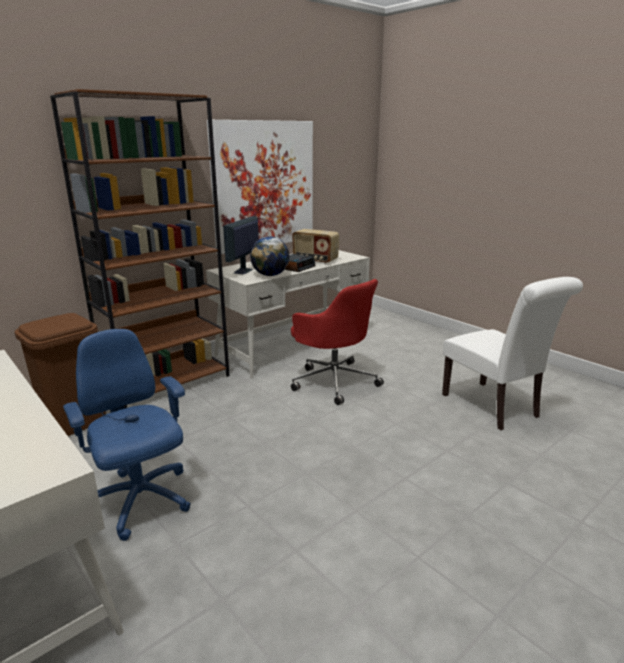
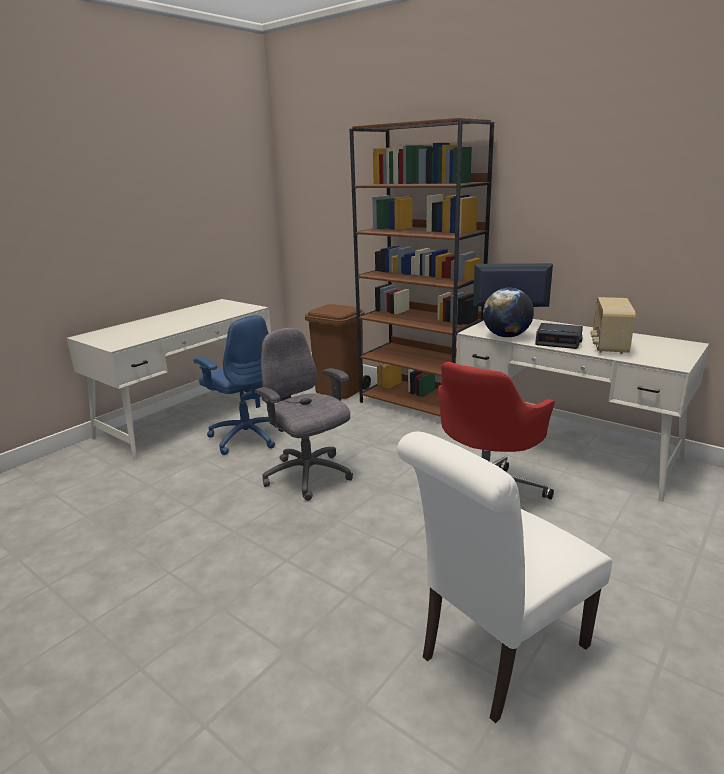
camera: 80 degrees right, 0 degrees up
blue office chair [63,329,191,541] -> blue office chair turned 90 degrees clockwise [194,315,275,455]
picture [207,120,313,254] -> none
none -> grey office chair [255,328,353,501]

